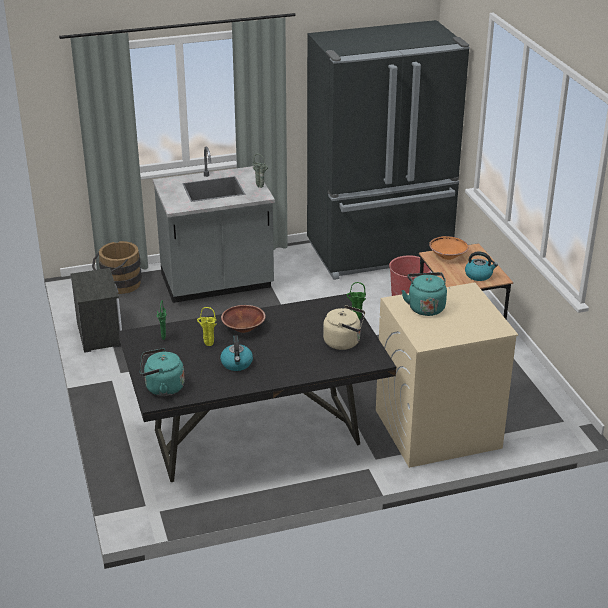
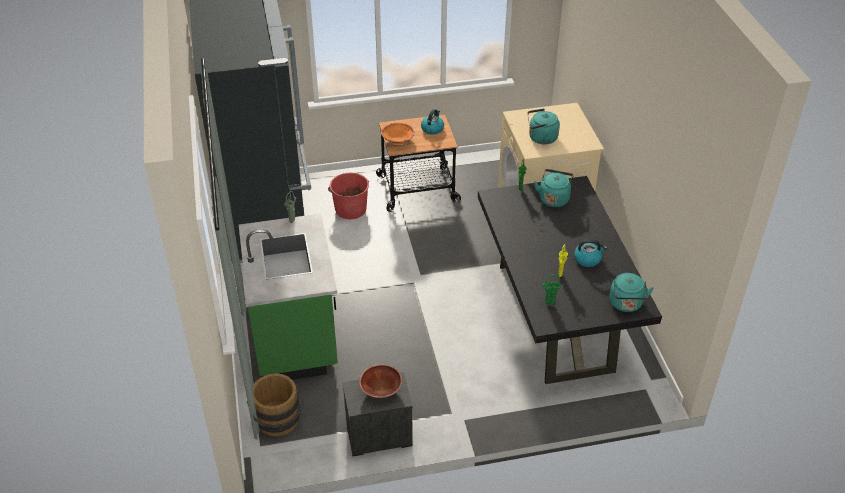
camera: 85 degrees left, 10 degrees up
grey counter [153,147,275,303] -> green counter [239,214,338,380]
brown bowl [221,305,266,333] -> brown bowl moved to [359,364,402,398]
beige kettle [323,305,365,350] -> turquoise kettle [534,169,574,207]

